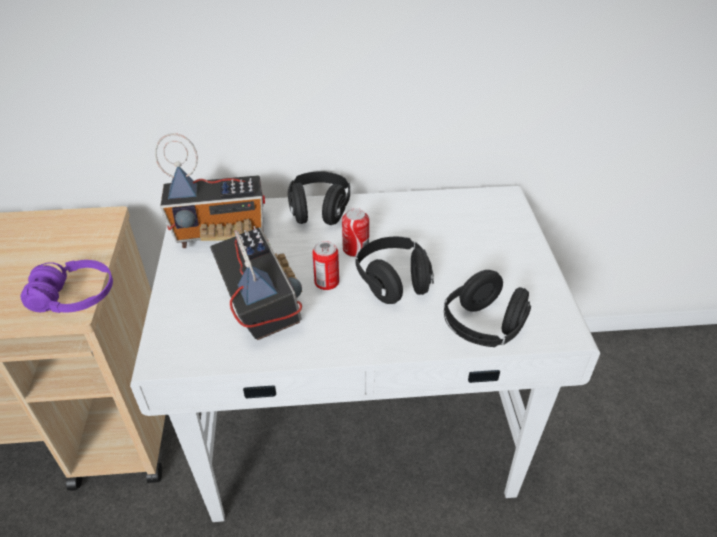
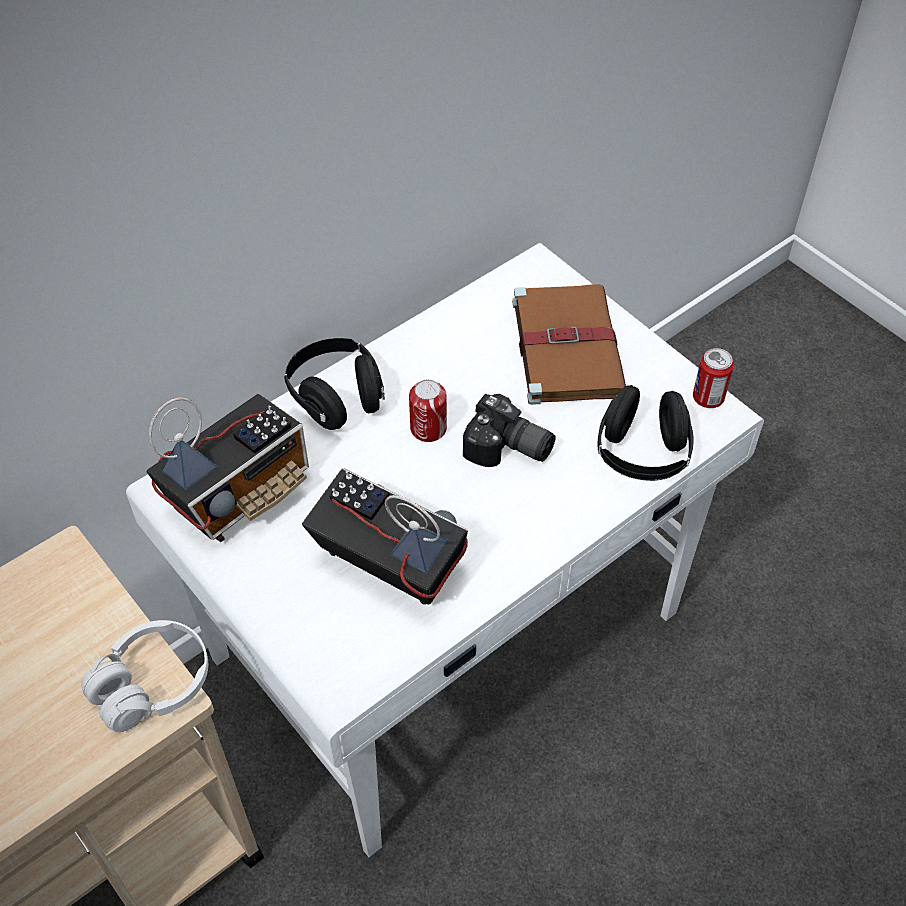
camera: 35 degrees left, 10 degrees up
purple headphones [20,260,113,313] -> white headphones [82,620,208,732]
can [312,241,339,290] -> can moved to [693,348,734,408]
black headphones [355,237,434,304] -> camera [463,393,556,467]
none -> brown book [512,284,626,405]

